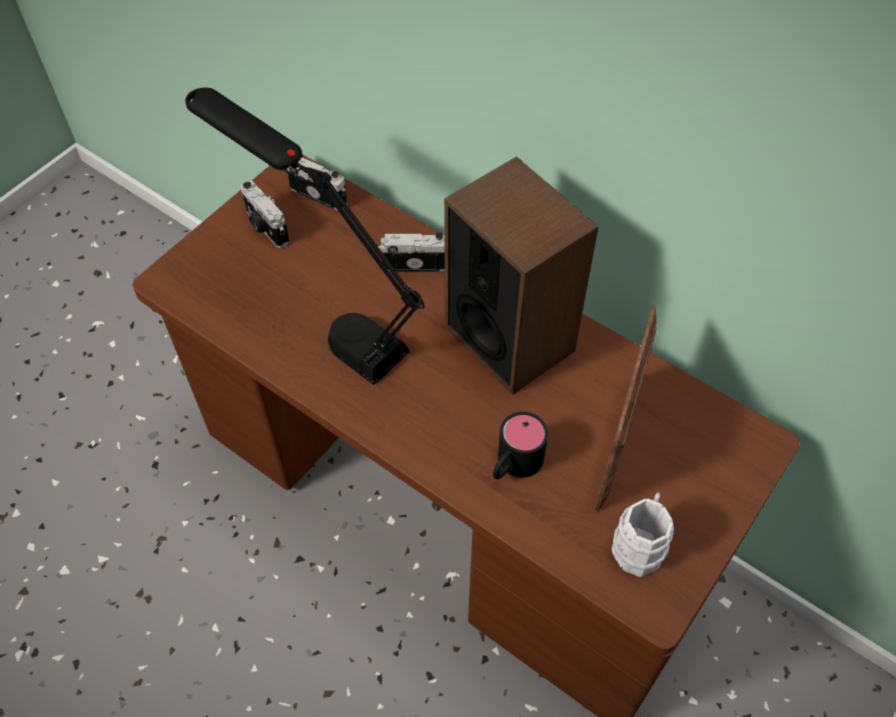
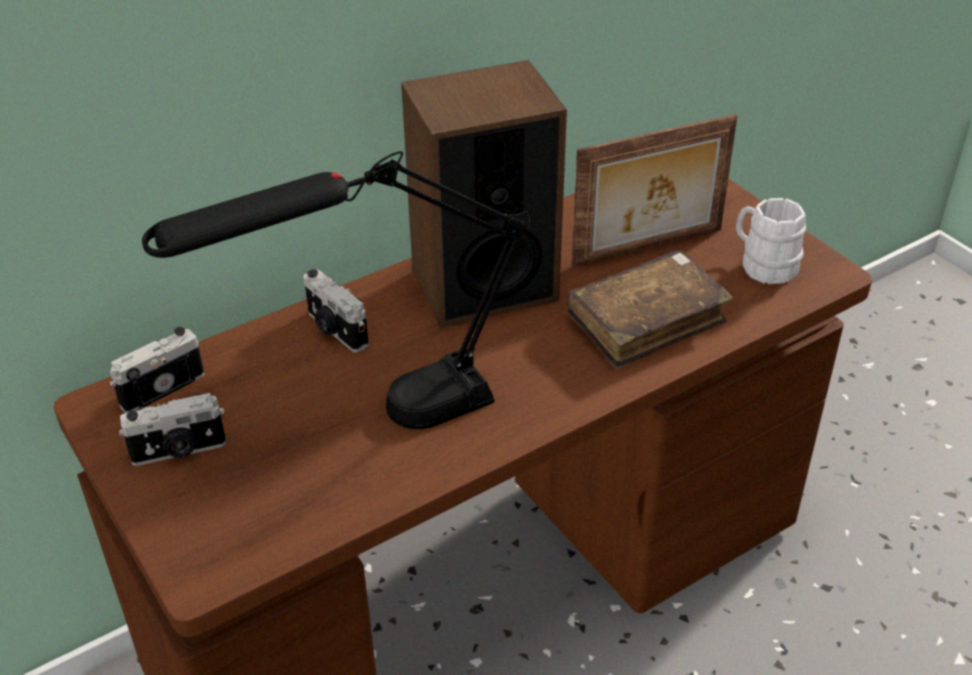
camera: 70 degrees left, 15 degrees down
camera [379,232,445,272] -> camera turned 60 degrees counterclockwise [303,269,369,352]
black mug [493,412,548,479] -> brown book [567,250,733,369]
picture frame [594,306,657,512] -> picture frame turned 120 degrees clockwise [571,114,737,267]

